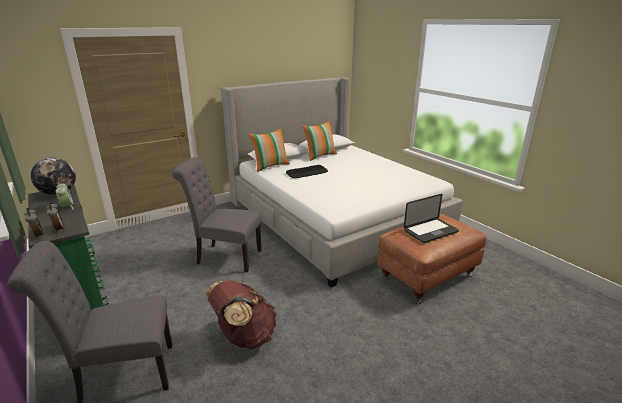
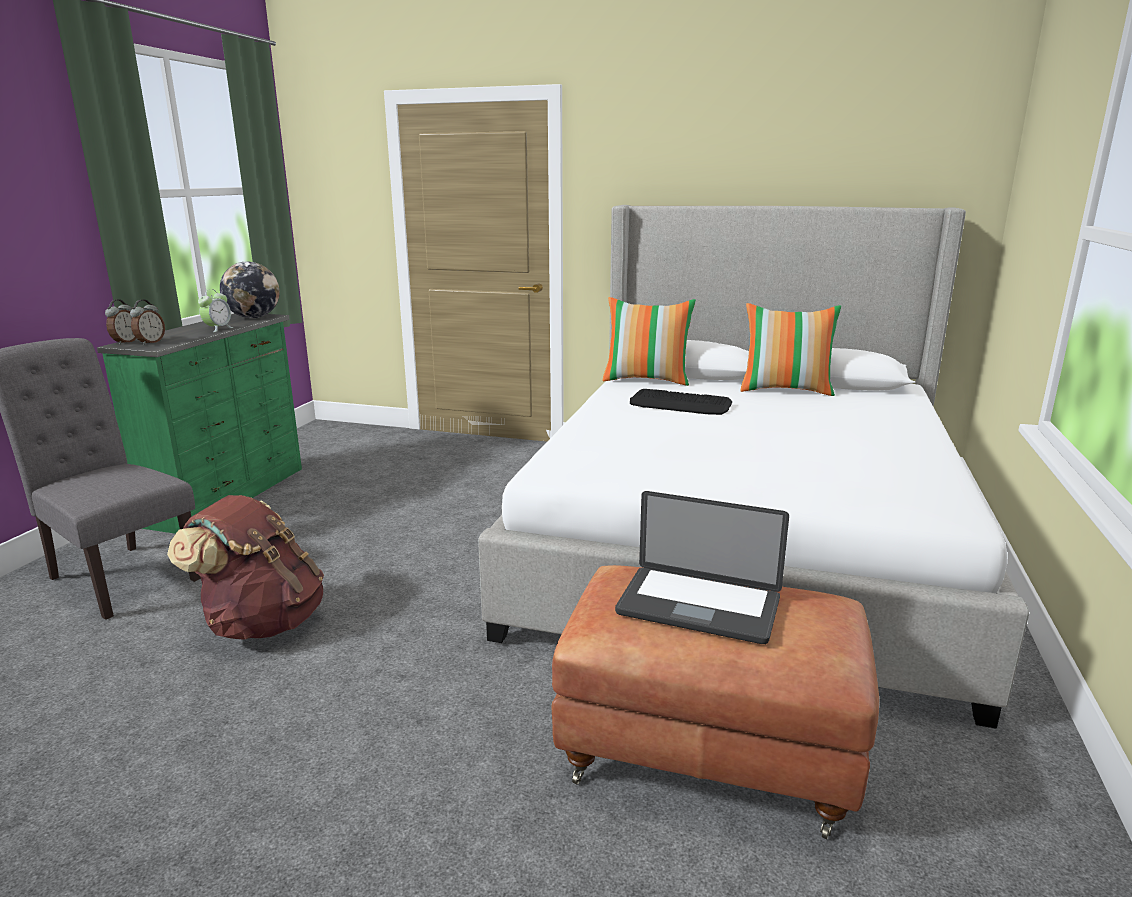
camera: 50 degrees right, 5 degrees down
grey chair [172,157,262,272] -> none

